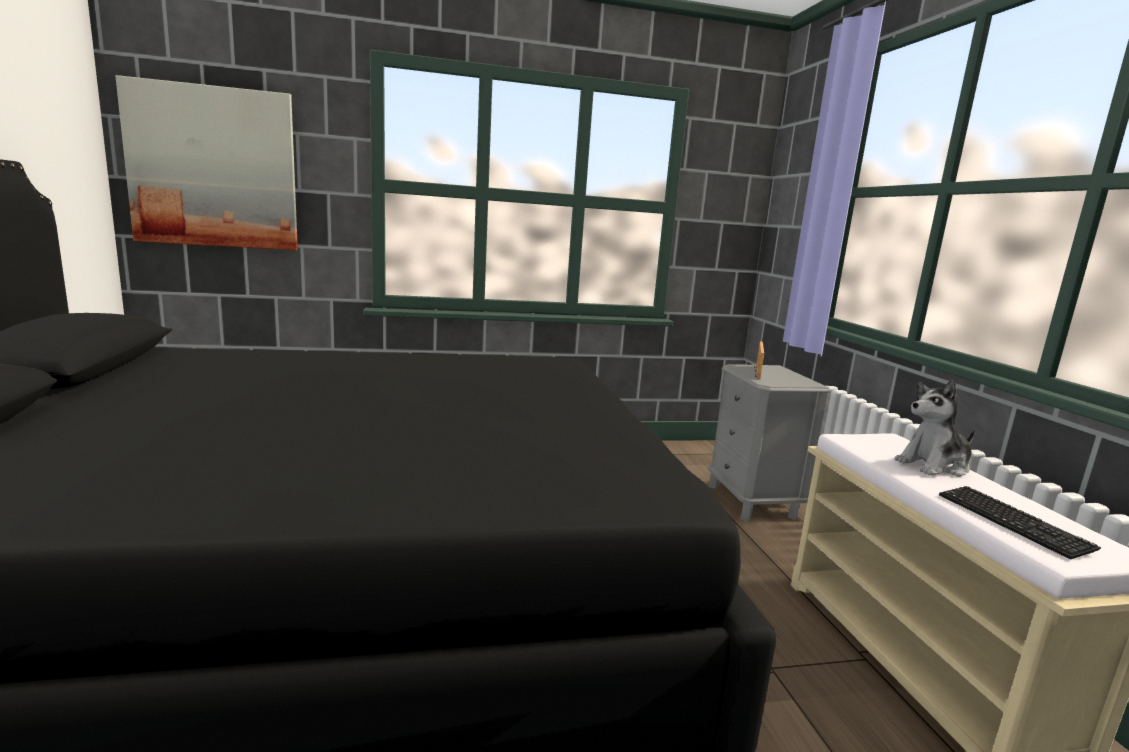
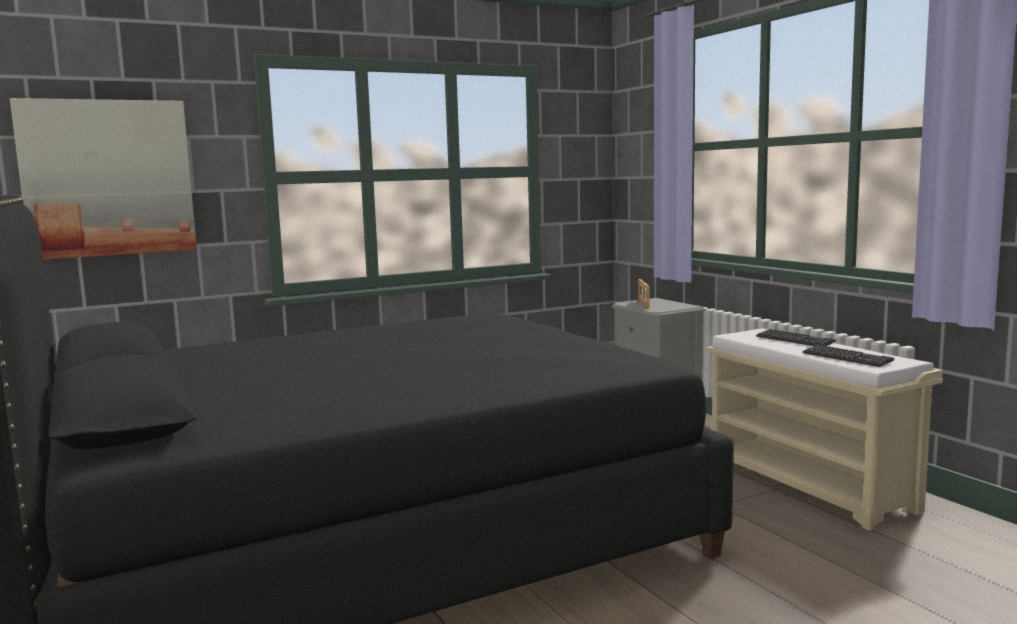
camera: 15 degrees left, 5 degrees down
plush toy [895,380,975,477] -> keyboard [756,329,836,346]

